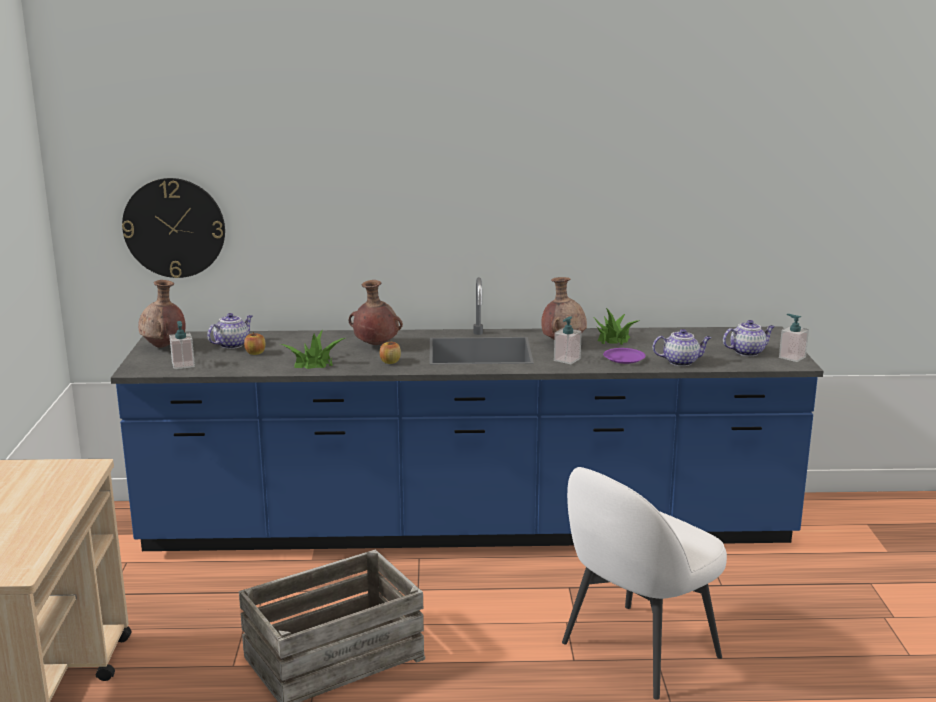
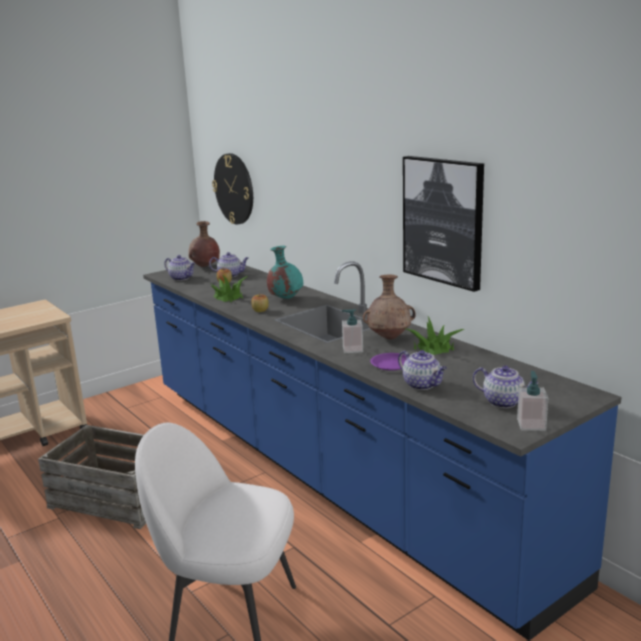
camera: 55 degrees right, 0 degrees up
soap dispenser [169,321,195,369] -> teapot [164,255,195,281]
brown vase [349,280,403,345] -> turquoise vase [267,246,303,299]
none -> picture [403,156,484,292]

